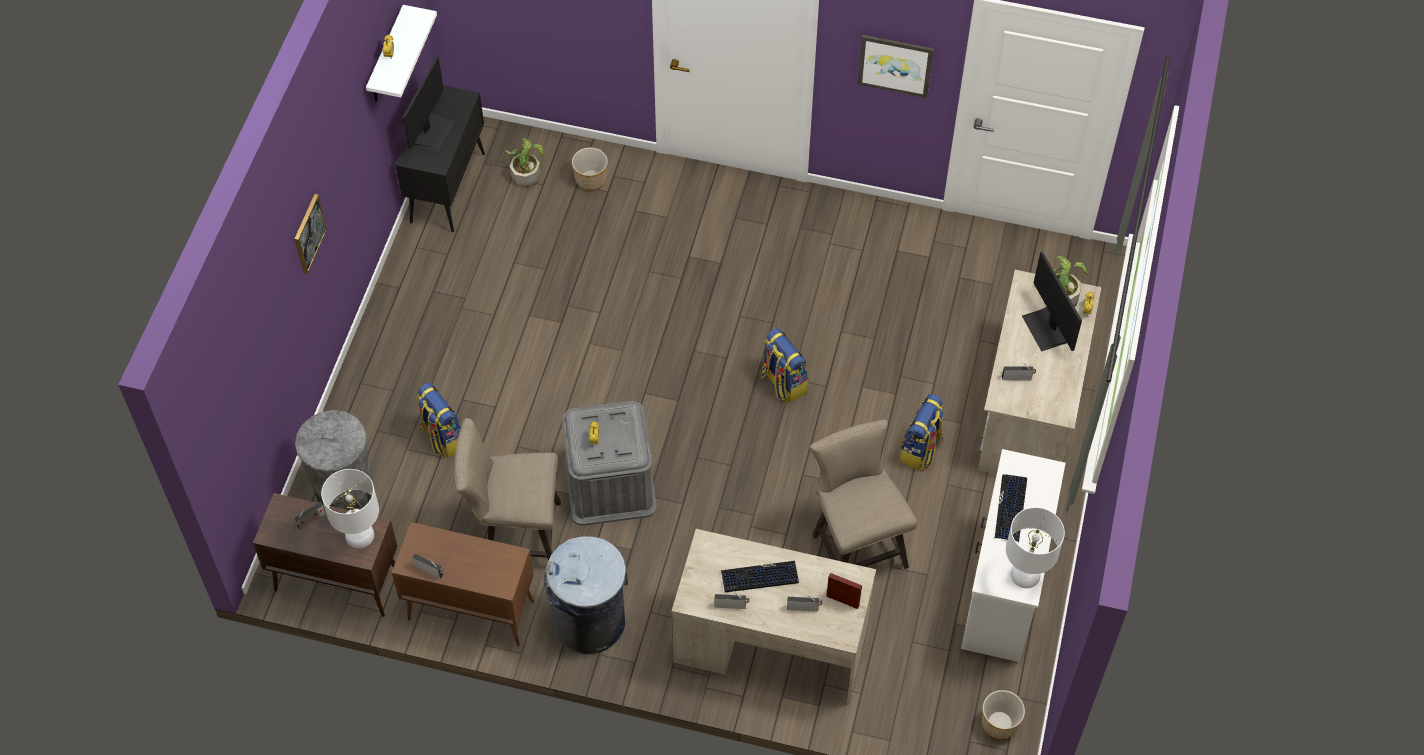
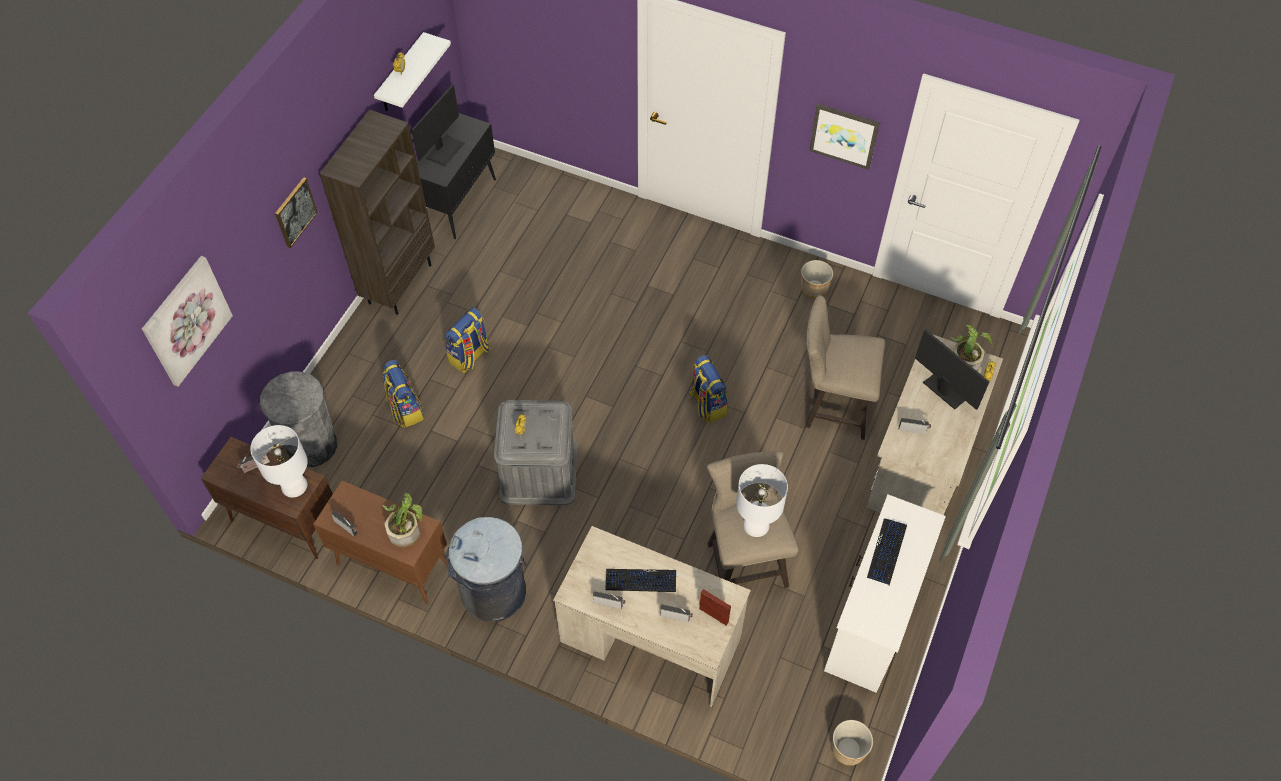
camera: 10 degrees right, 0 degrees up
beige stool [454,418,561,561] -> beige stool moved to [805,295,885,440]
potted plant [505,138,545,188] -> potted plant moved to [383,493,422,548]
planter [572,148,608,191] -> planter moved to [801,260,833,298]
backpack [899,394,945,471] -> backpack moved to [445,307,490,373]
white table lamp [1006,507,1065,588] -> white table lamp moved to [736,464,788,537]
monitor [1022,252,1082,352] -> monitor turned 150 degrees clockwise [915,329,990,410]
none -> picture [142,256,233,386]
none -> brown bookcase [319,110,435,315]

